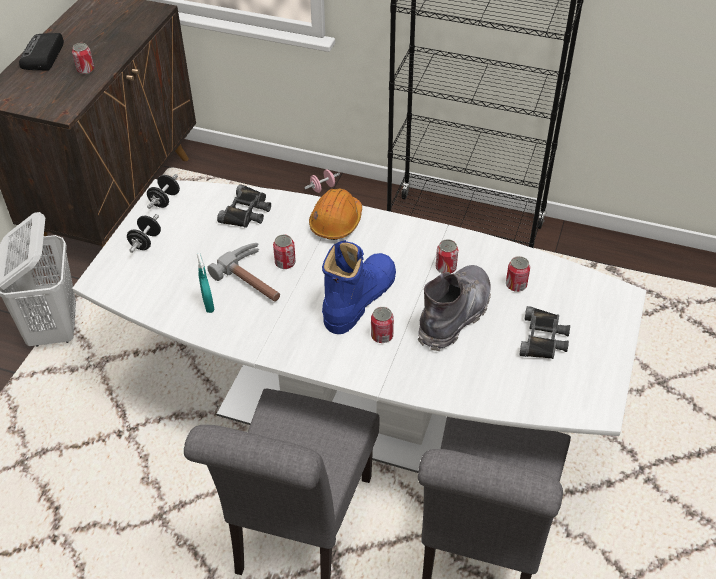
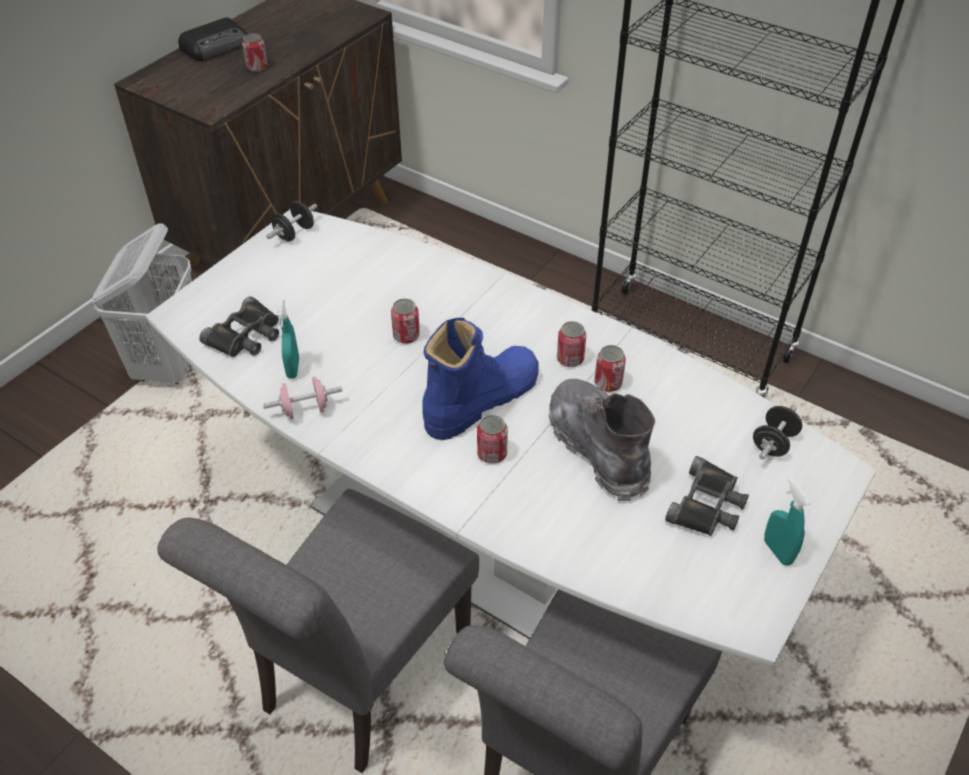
camera: 15 degrees right, 0 degrees up
radio [19,33,64,71] -> radio turned 150 degrees counterclockwise [178,17,247,61]
black dumbbell [127,214,161,253] -> black dumbbell moved to [753,405,802,460]
hammer [207,243,280,302] -> none
black binoculars [217,184,271,228] -> black binoculars moved to [199,296,279,357]
pink dumbbell [304,169,340,193] -> pink dumbbell moved to [263,377,342,419]
orange hard hat [309,188,362,240] -> none
grey boot [418,265,491,351] -> grey boot turned 75 degrees counterclockwise [549,379,655,501]
can [506,256,530,292] -> can moved to [557,321,587,367]
none -> turquoise spray bottle [764,478,811,566]

